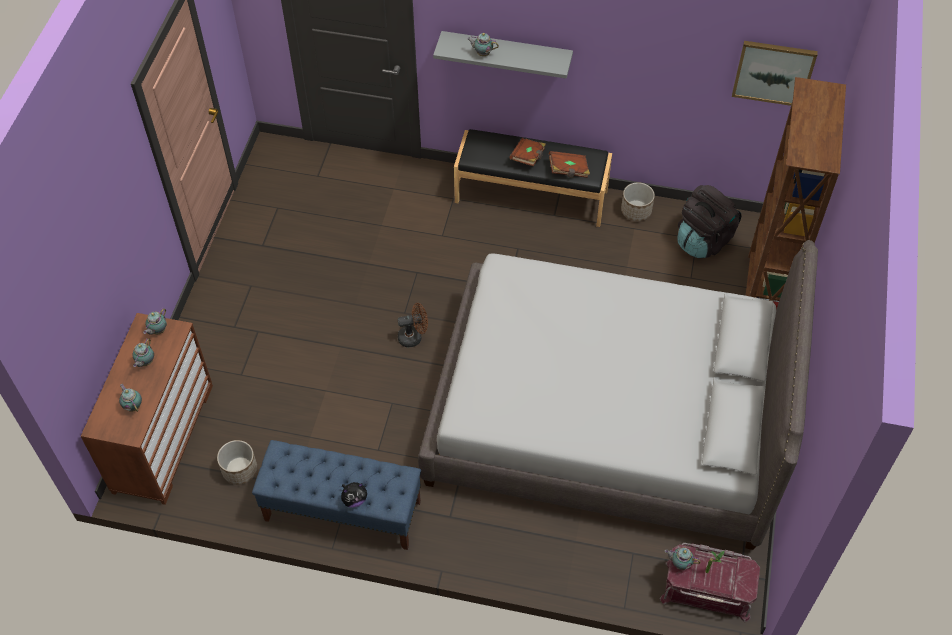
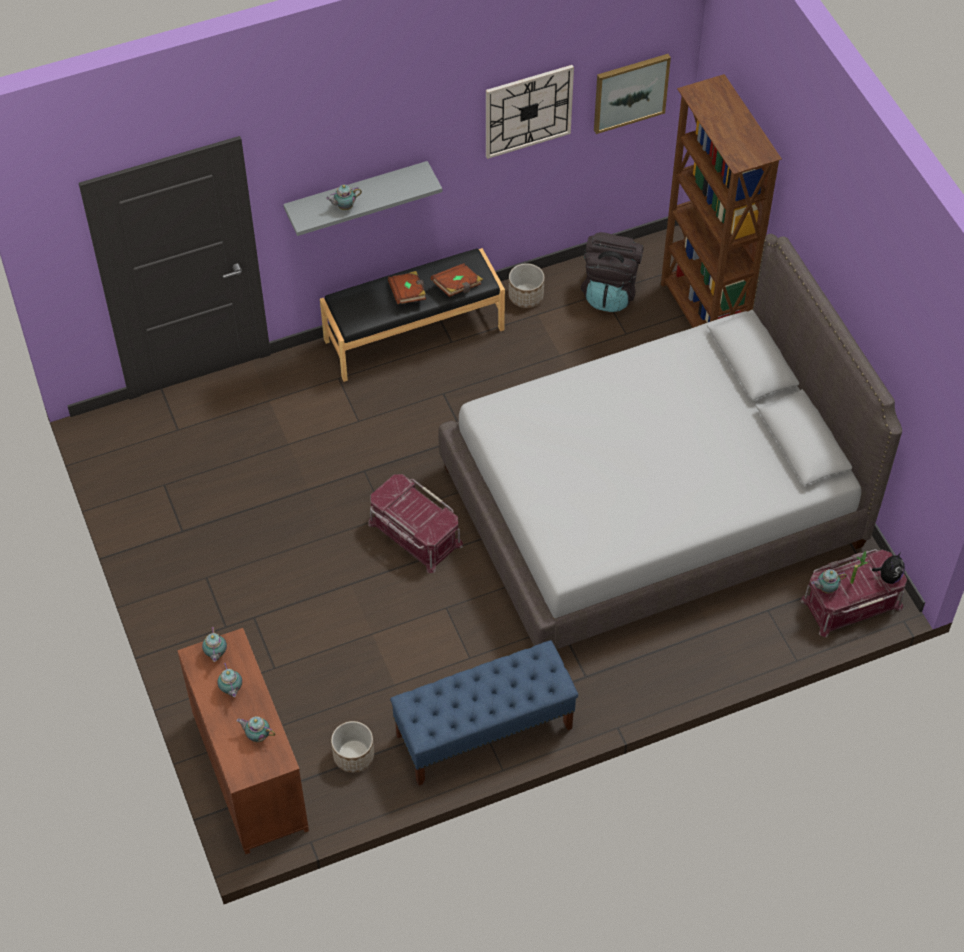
camera: 35 degrees left, 0 degrees up
plush toy [341,482,367,507] -> plush toy moved to [872,552,905,584]
brown fan [398,303,428,347] -> red storage box [368,474,463,573]
none -> wall clock [486,65,574,159]

